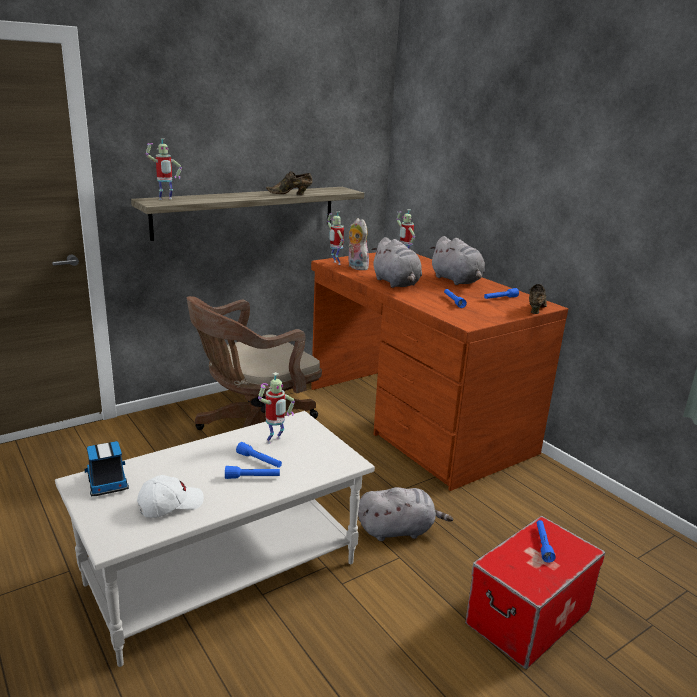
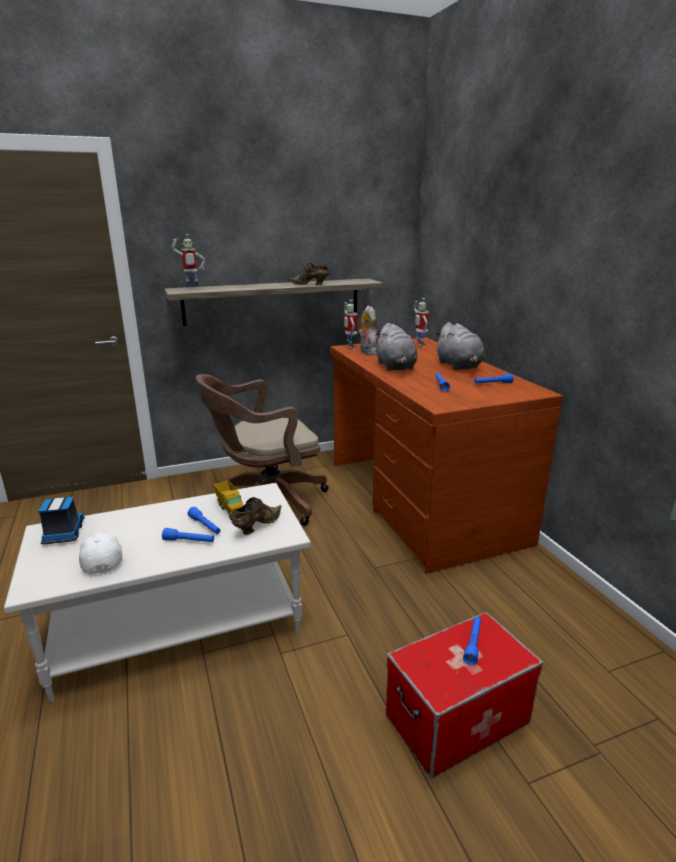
camera: 15 degrees right, 0 degrees up
white cap [137,475,204,518] -> white cap turned 90 degrees counterclockwise [79,532,122,574]
toy robot [258,372,295,444] -> toy truck [214,480,243,520]
grey plush toy [358,487,453,541] -> none
brown shoe [529,284,547,314] -> brown shoe moved to [232,497,282,535]

